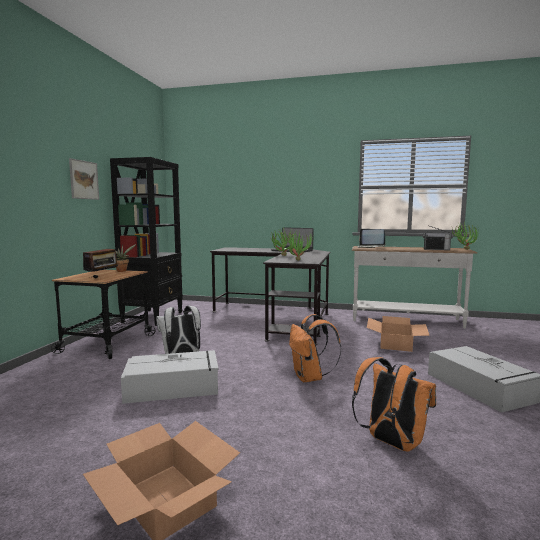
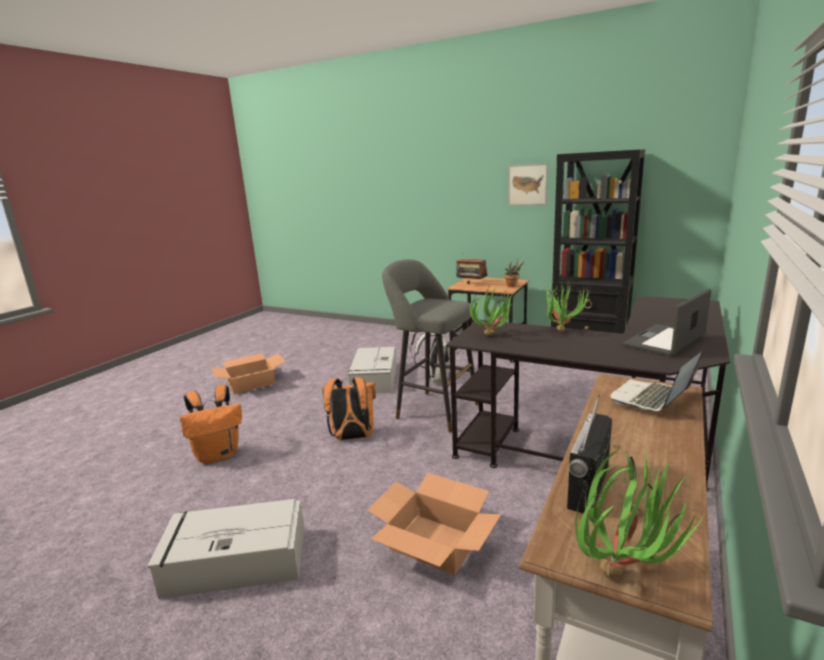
camera: 105 degrees right, 10 degrees up
none -> grey stool [382,259,479,432]

